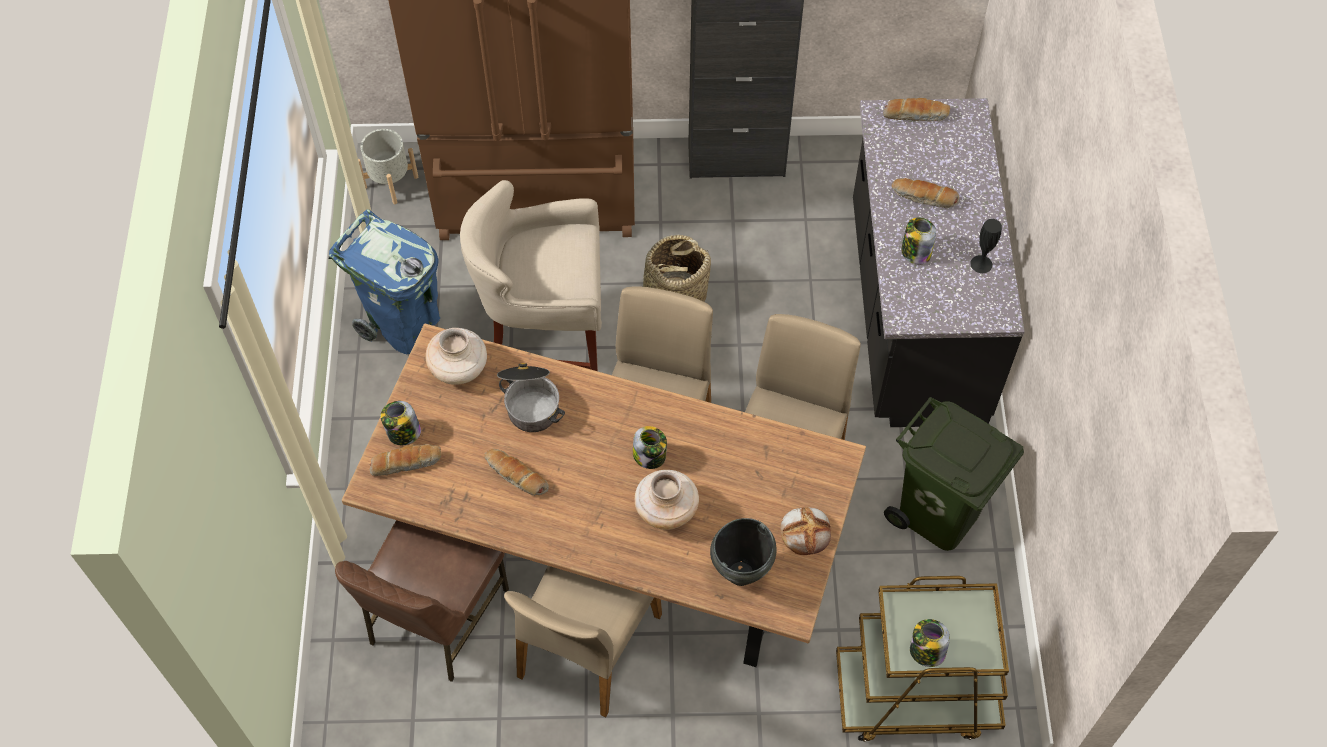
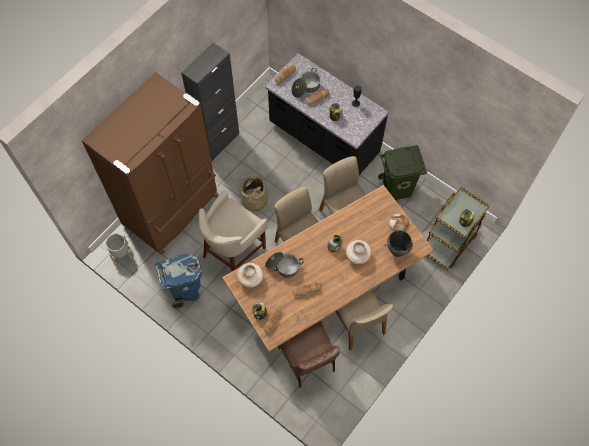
camera: 50 degrees left, 5 degrees up
none -> cooking pot [291,68,321,98]

